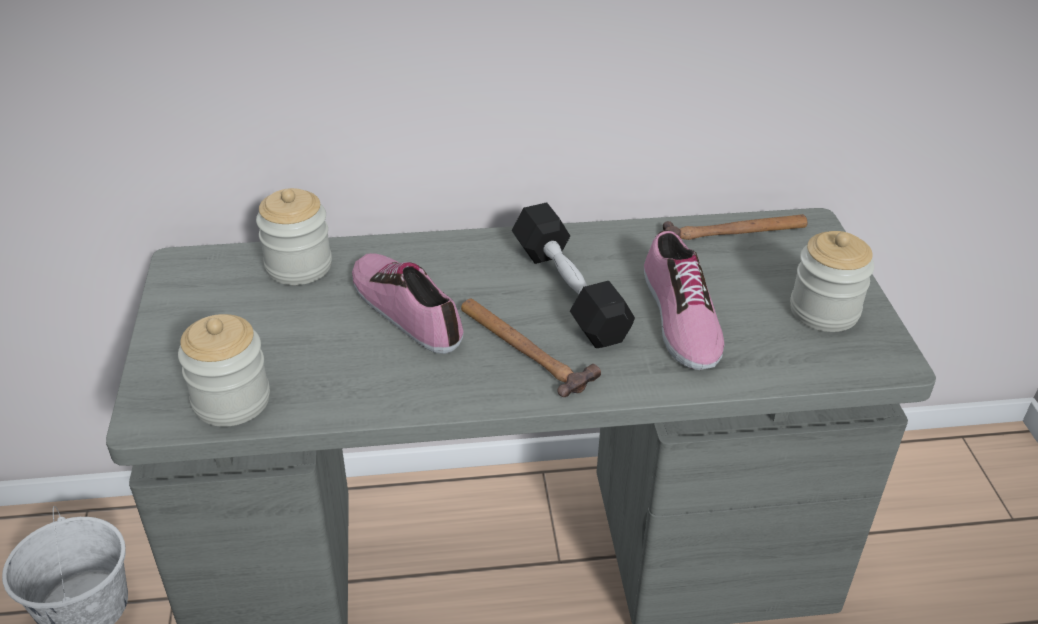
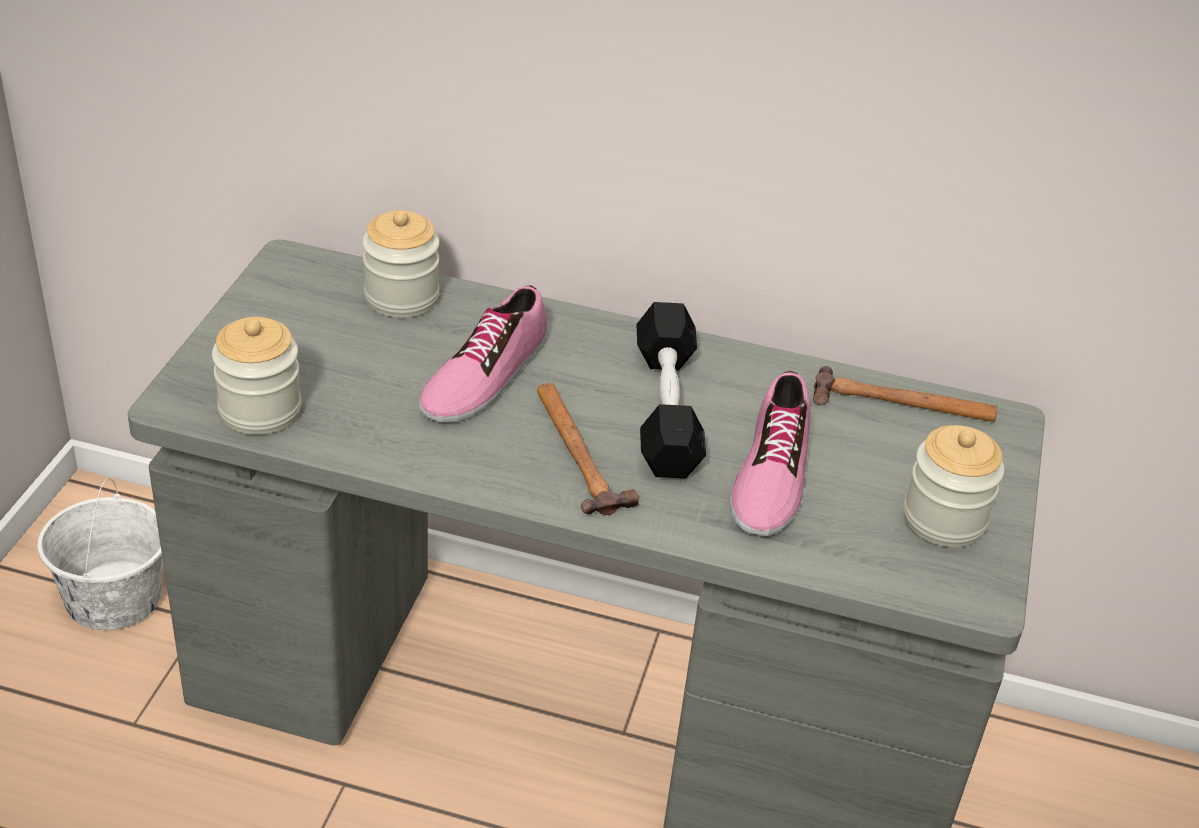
camera: 20 degrees right, 0 degrees up
shoe [352,253,464,354] -> shoe turned 135 degrees counterclockwise [419,285,547,422]

